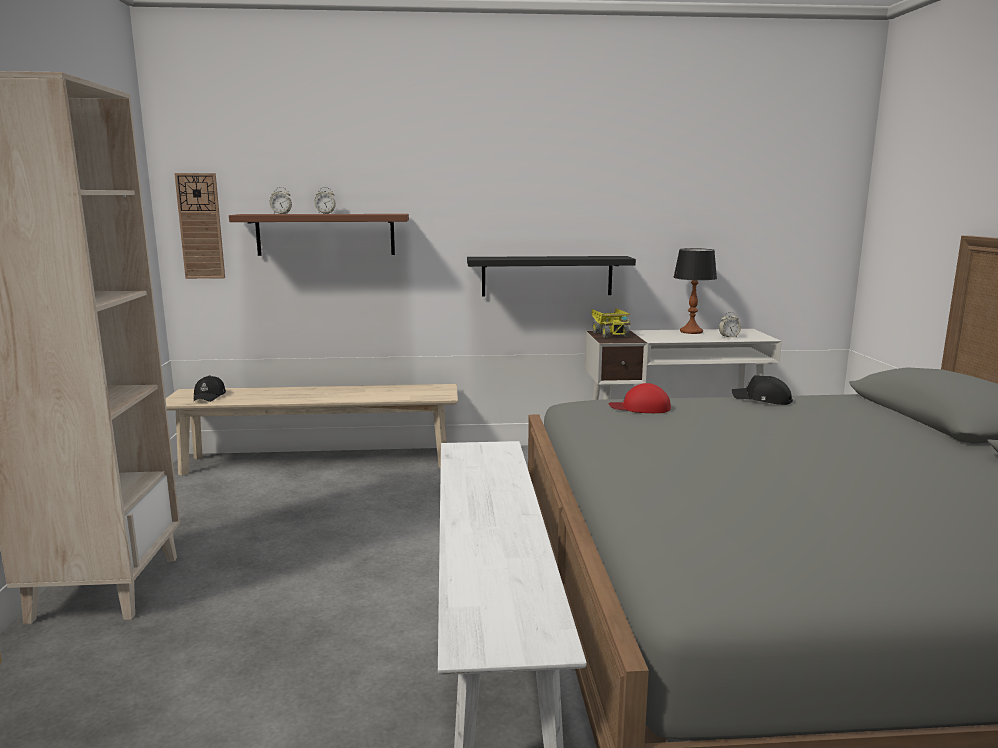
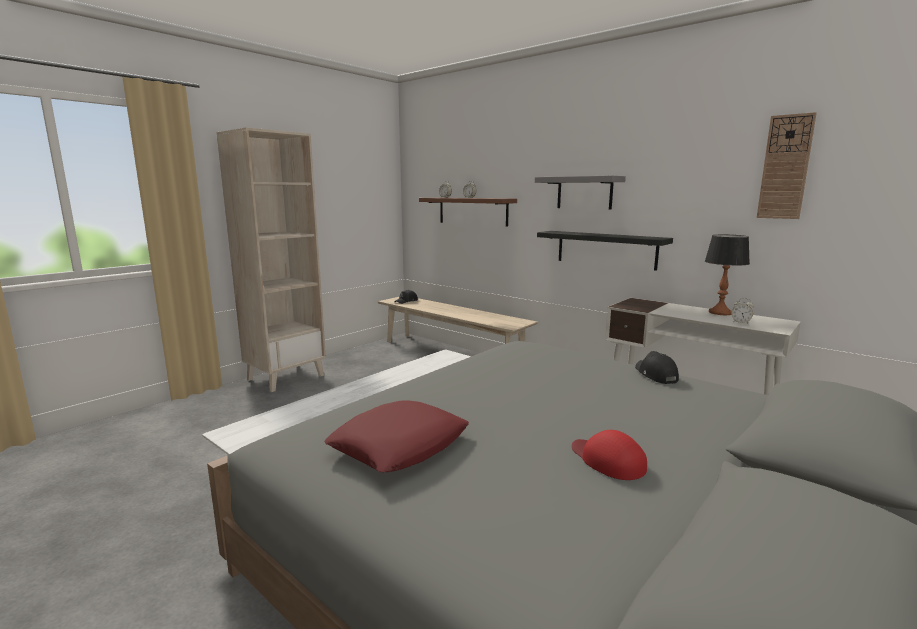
camera: 45 degrees right, 0 degrees up
wall clock [174,173,225,279] -> wall clock moved to [756,112,817,219]
toy truck [592,308,631,337] -> none
red cap [608,383,671,413] -> red cap moved to [572,430,647,480]
none -> red pillow [324,401,469,472]
none -> grey shelf [535,176,626,210]

